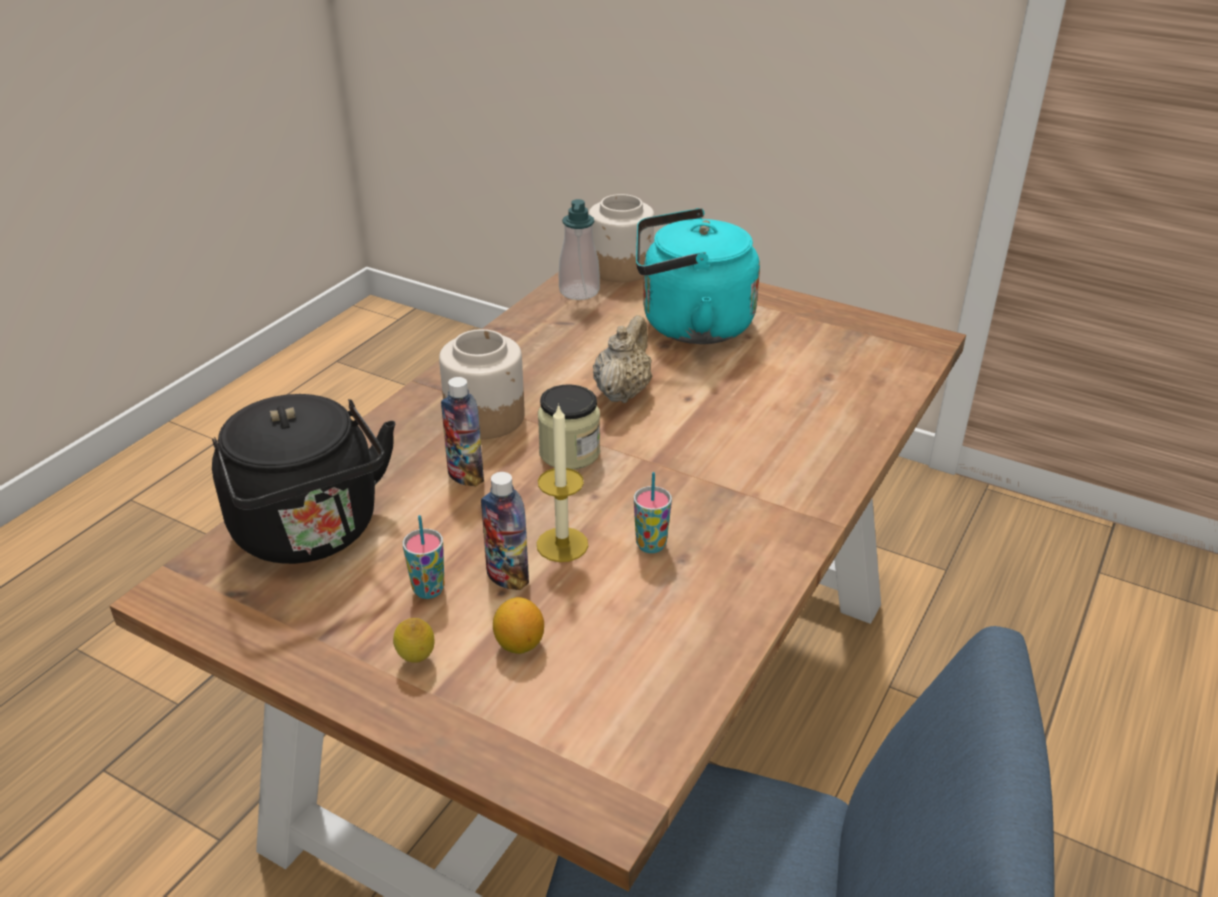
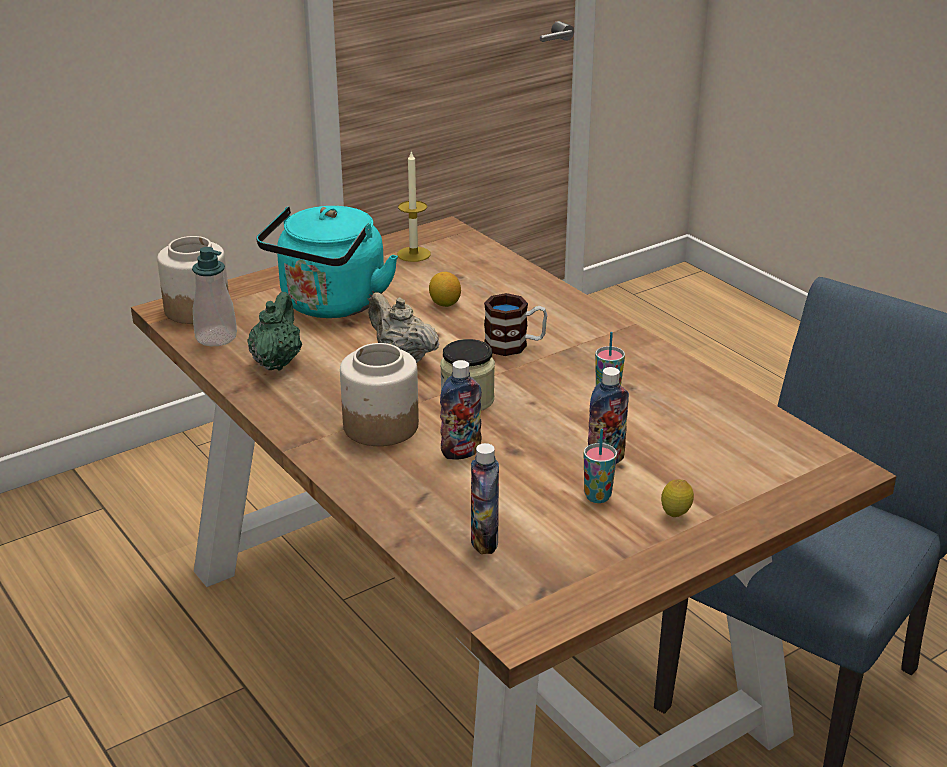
camera: 65 degrees left, 5 degrees down
black kettle [212,394,395,564] -> bottle [471,443,499,554]
lemon [493,597,544,654] -> lemon moved to [429,272,461,307]
candle [537,403,588,562] -> candle moved to [397,151,431,262]
none -> green teapot [247,292,302,370]
none -> mug [484,293,547,356]

